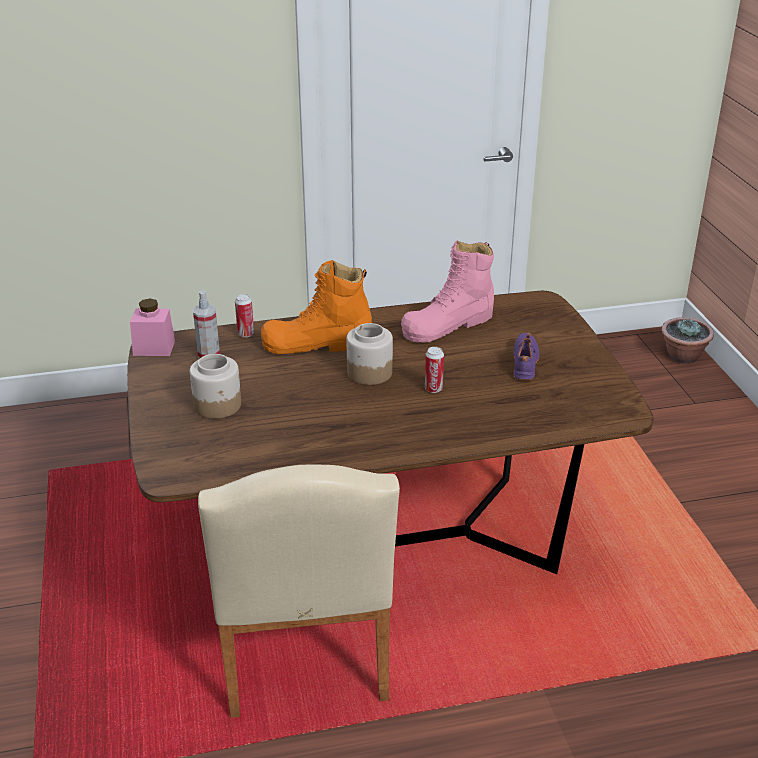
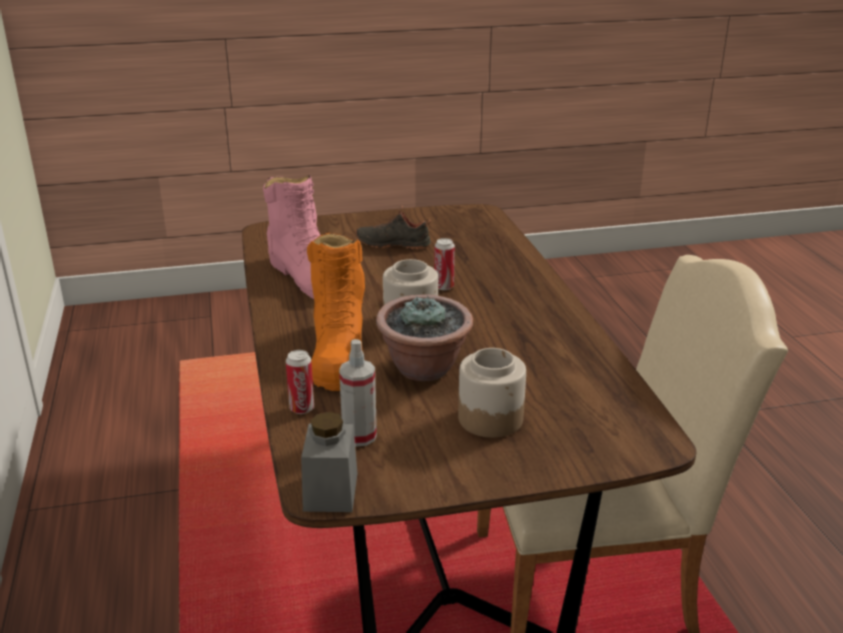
camera: 90 degrees left, 5 degrees down
pink jar [130,299,175,356] -> grey jar [301,412,357,512]
purple shoe [513,333,539,381] -> black shoe [356,206,431,250]
potted plant [661,317,714,364] -> potted plant moved to [376,294,473,381]

